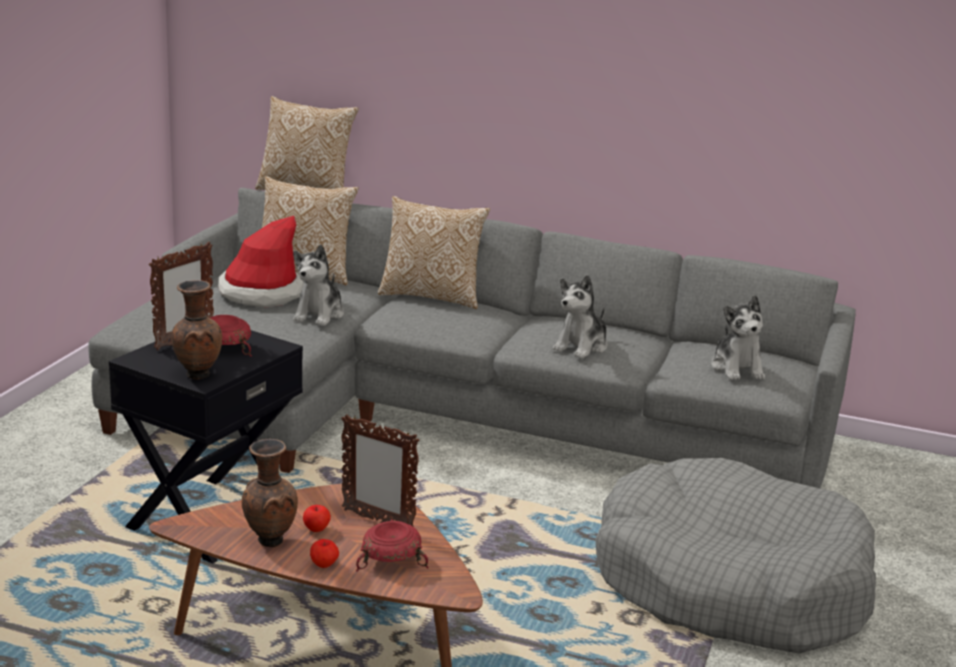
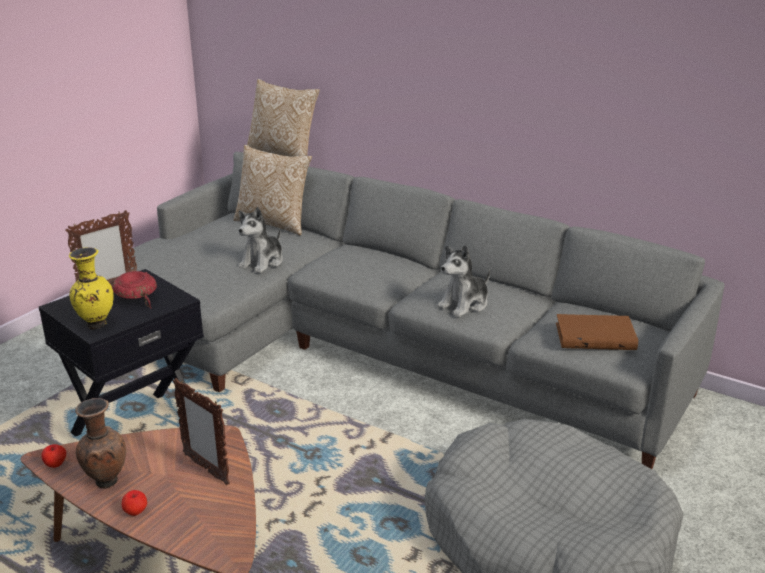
camera: 15 degrees right, 5 degrees up
brown vase [171,280,222,380] -> yellow vase [69,247,113,329]
hat [218,216,304,308] -> none
apple [303,505,331,532] -> apple moved to [41,444,66,468]
red bowl [356,519,429,572] -> none
pillow [378,196,490,309] -> none
plush toy [711,295,765,380] -> brown book [556,314,638,350]

